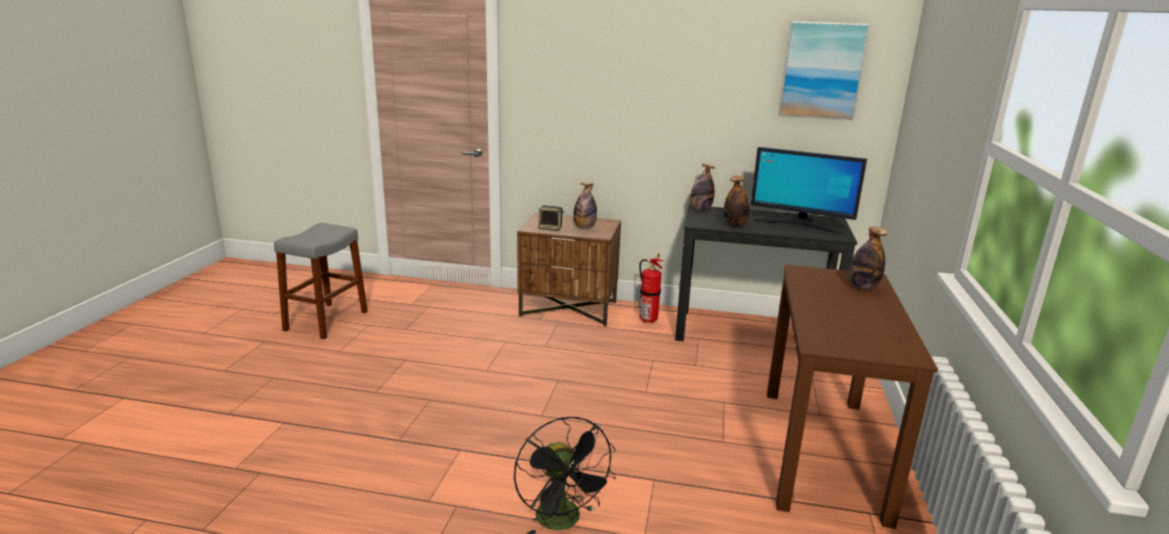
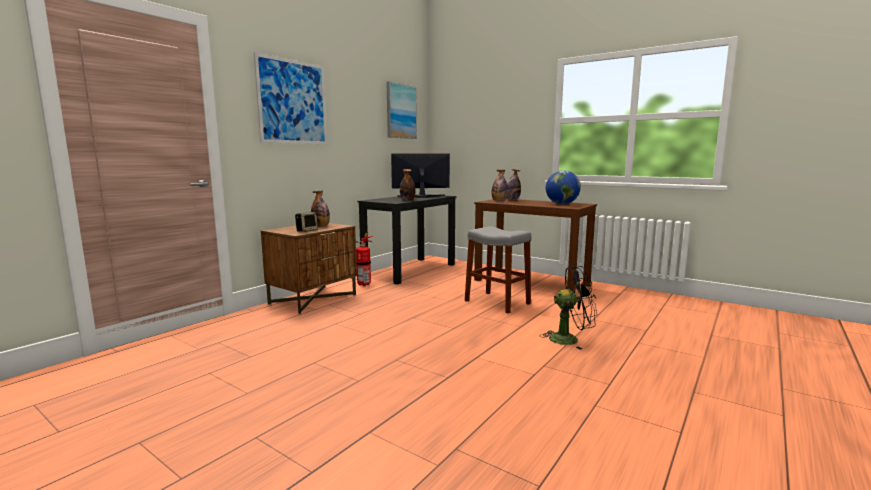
camera: 65 degrees left, 10 degrees down
grey stool [274,223,368,339] -> grey stool moved to [465,226,532,313]
bottle [690,164,715,211] -> bottle moved to [492,170,508,202]
monitor [751,147,867,234] -> monitor turned 150 degrees counterclockwise [391,153,450,198]
none -> picture [254,52,327,144]
none -> globe [546,170,581,204]

